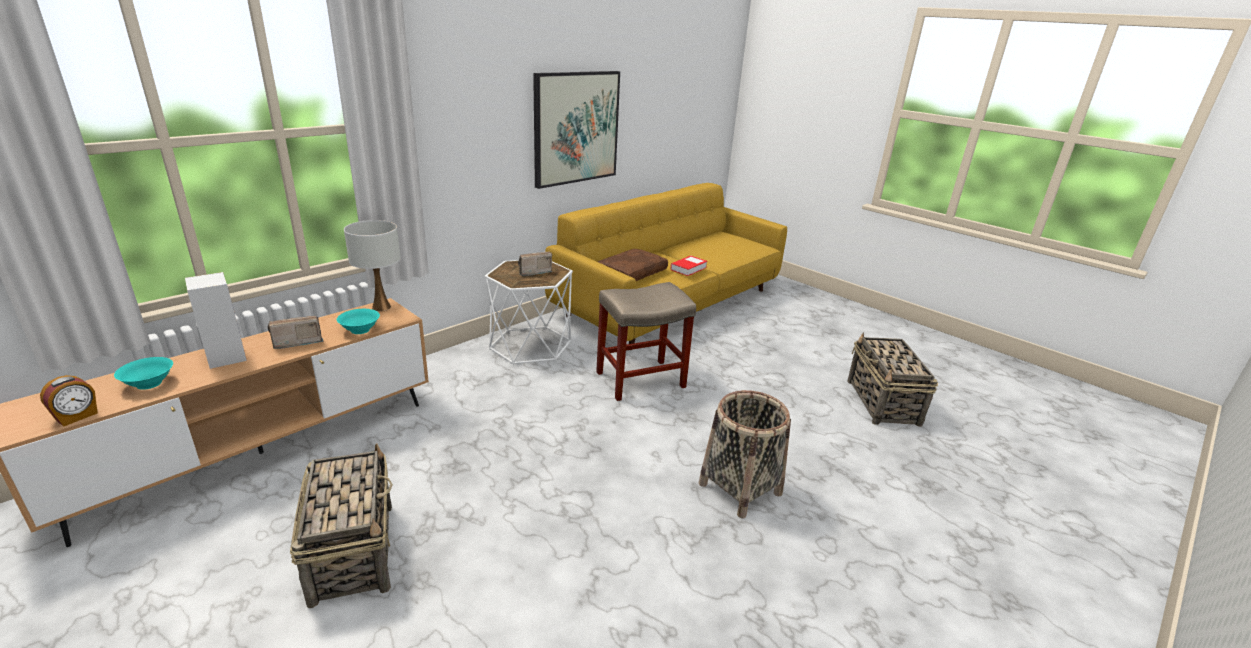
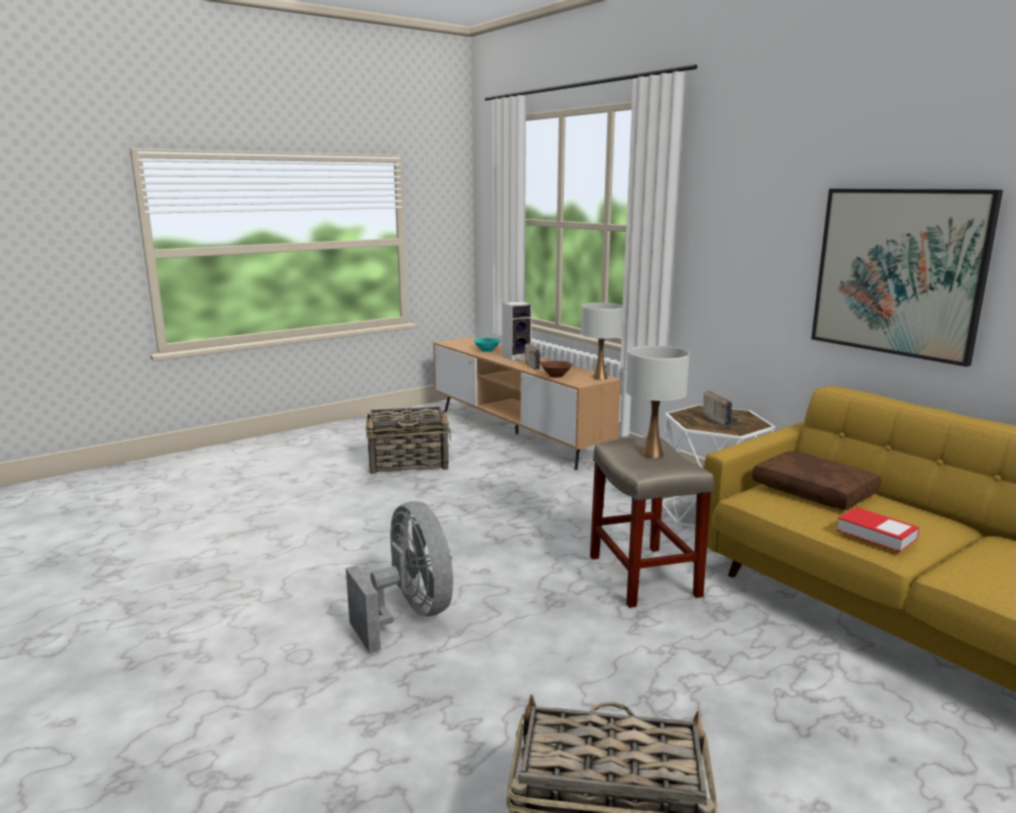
camera: 100 degrees right, 10 degrees down
alarm clock [40,375,98,426] -> none
turquoise bowl [337,309,380,334] -> brown bowl [541,361,572,378]
basket [699,390,791,518] -> grey fan [346,501,453,653]
none -> white table lamp [626,346,690,458]

